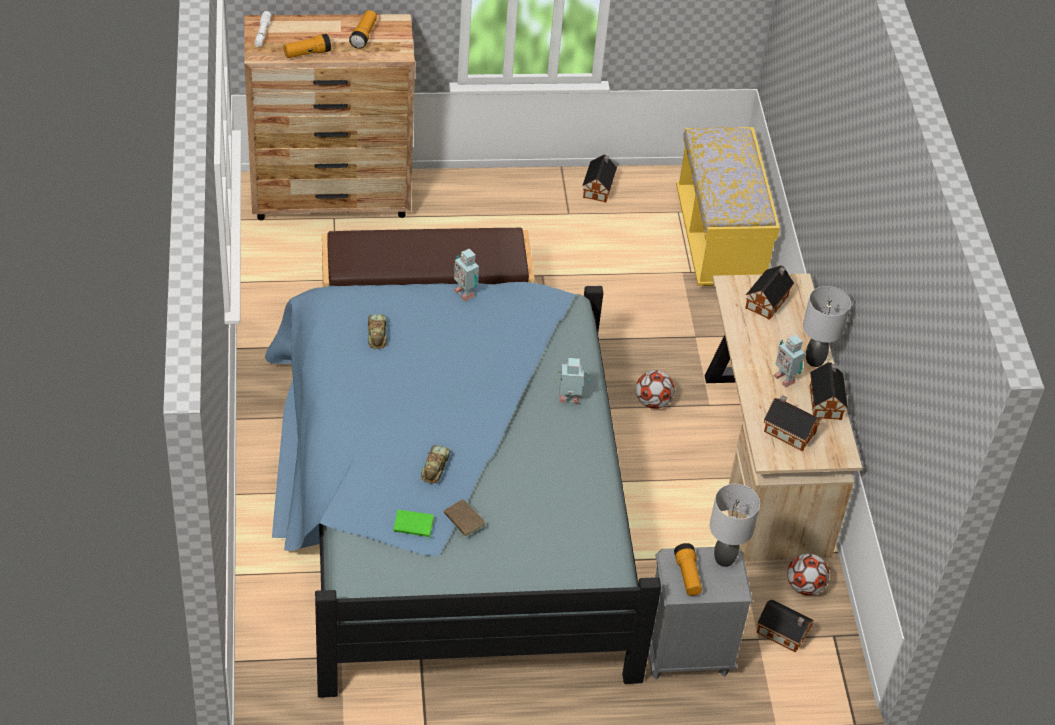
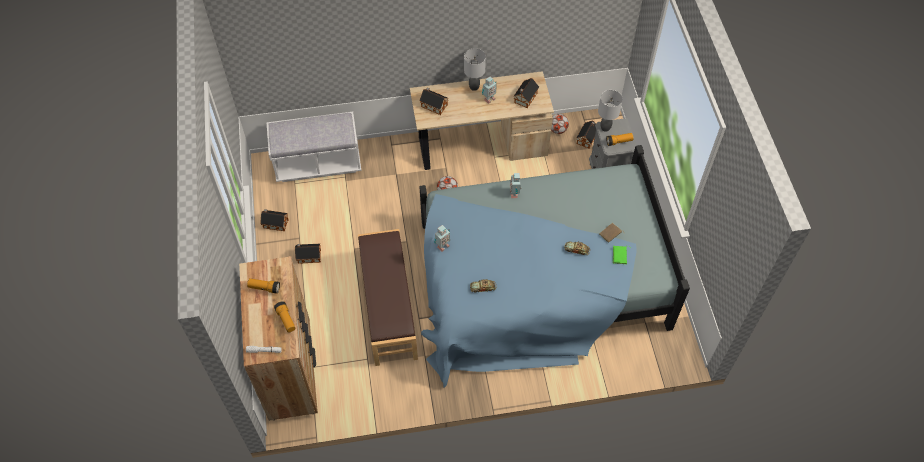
camera: 90 degrees left, 10 degrees up
yellow bench [676,127,780,286] -> white bench [267,112,361,182]
toy house [810,362,848,420] -> toy house moved to [295,244,321,264]

